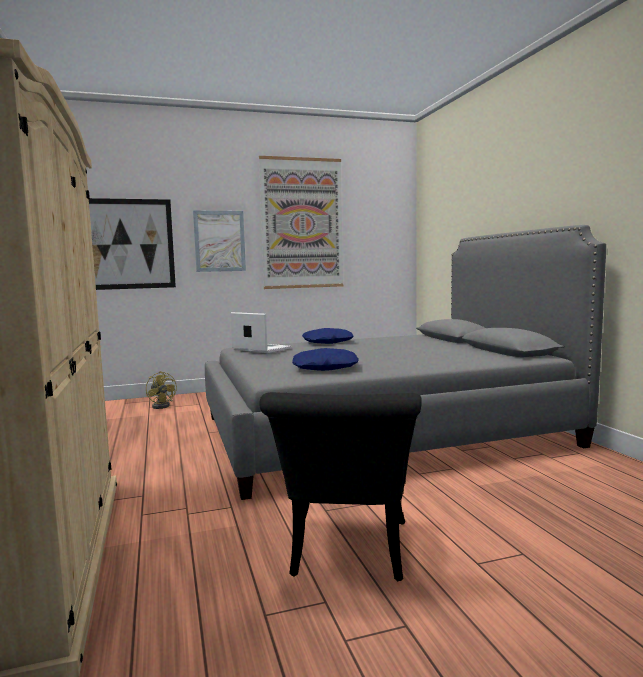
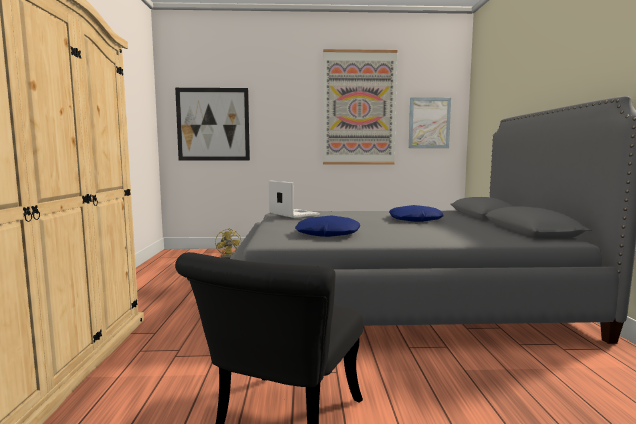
camera: 15 degrees right, 0 degrees up
picture [193,211,246,272] -> picture moved to [409,97,451,148]
blue pillow [302,328,354,344] -> blue pillow moved to [389,205,444,222]

